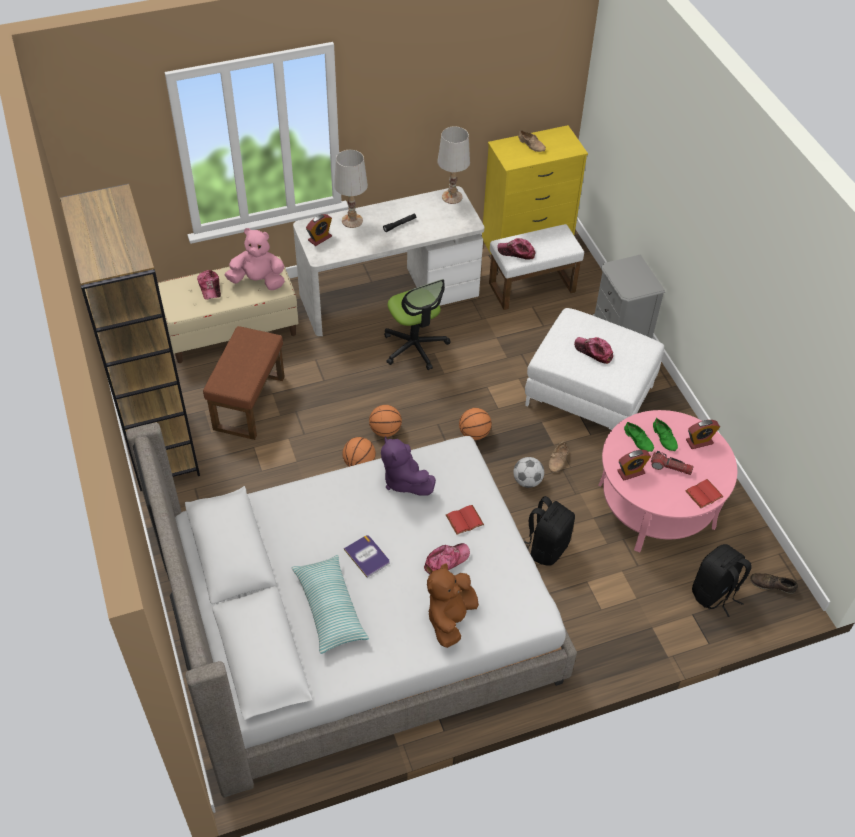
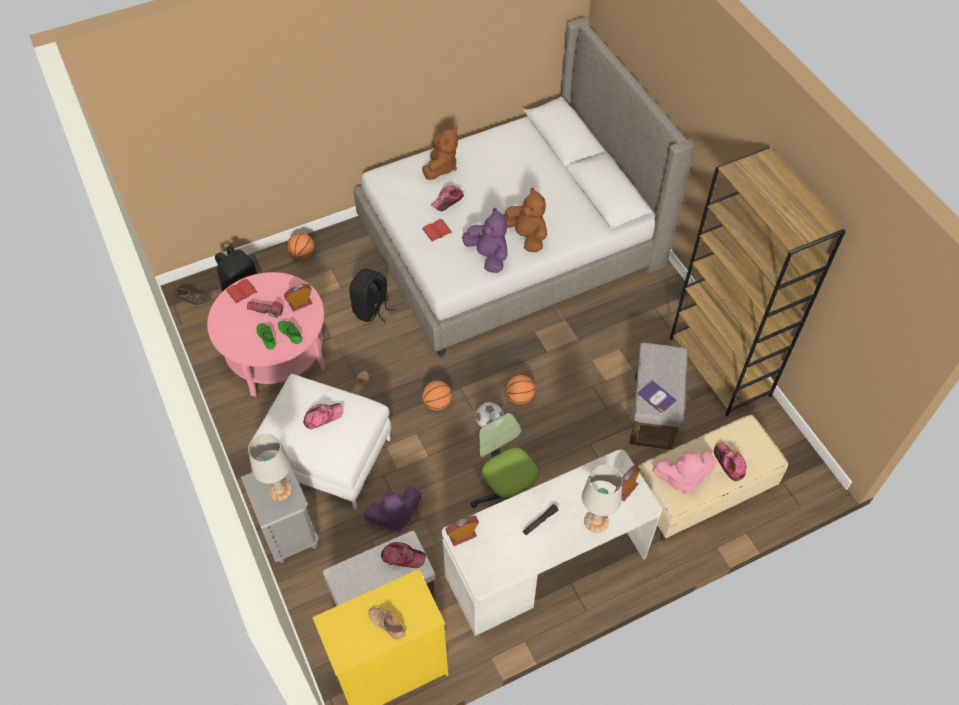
camera: 175 degrees right, 5 degrees up
brown ottoman [203,326,285,440] -> grey ottoman [629,342,687,450]
pillow [292,555,369,654] -> none
basketball [342,437,376,467] -> basketball moved to [287,233,314,260]
book [344,535,390,578] -> book moved to [637,380,677,414]
white table lamp [437,126,470,204] -> white table lamp moved to [248,433,292,501]
football [513,457,544,488] -> football moved to [475,402,503,427]
cap [574,337,613,364] -> cap turned 60 degrees counterclockwise [303,403,344,429]
alarm clock [686,420,720,449] -> alarm clock moved to [445,516,479,546]
none -> purple plush toy [364,486,422,532]
none -> brown plush toy [503,188,547,252]

